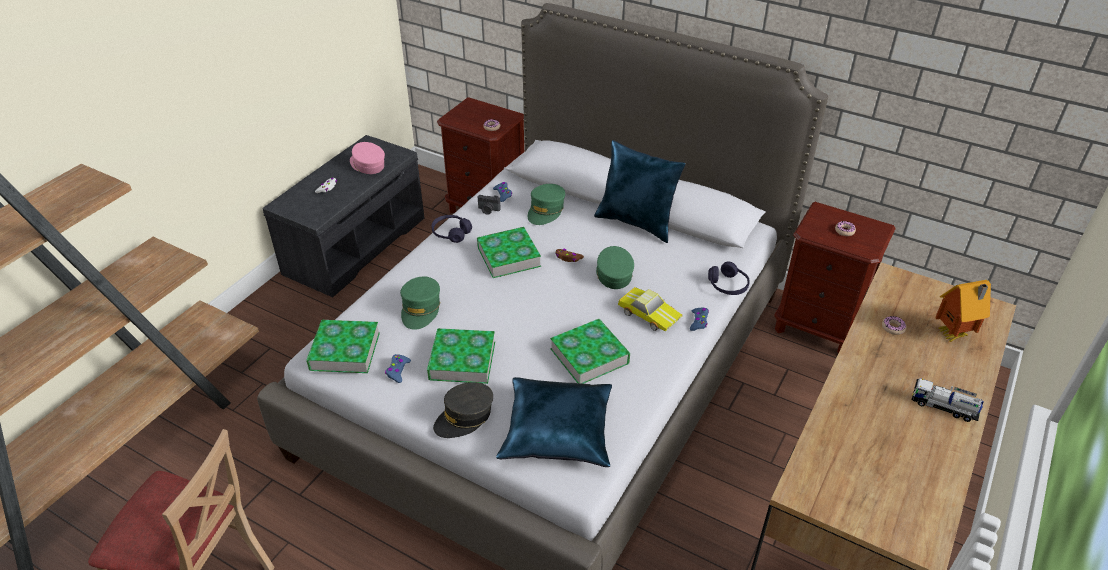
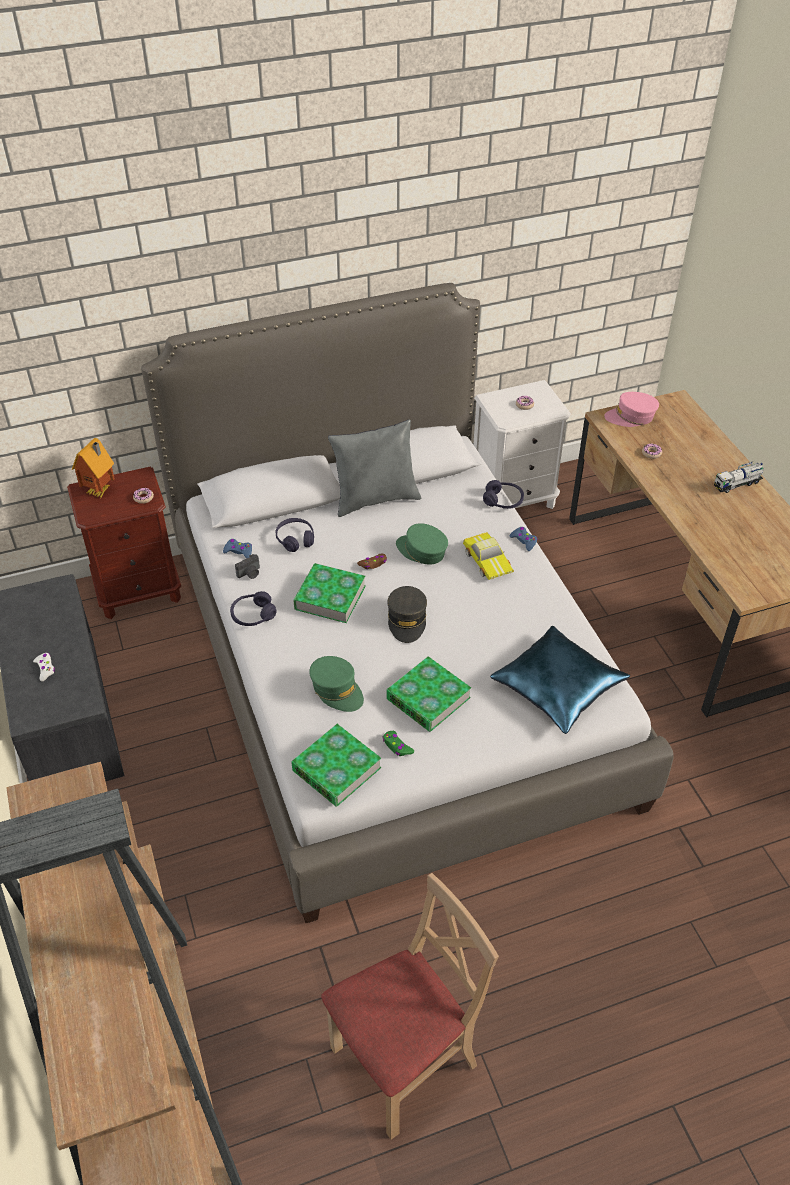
camera: 50 degrees left, 5 degrees up
pink cap [350,142,385,174] -> pink cap moved to [604,392,659,427]
blue game controller [385,354,411,383] -> green game controller [382,731,414,756]
grey cap [433,382,493,438] -> grey cap moved to [387,586,427,643]
green cap [528,184,565,225] -> purple headphones [276,518,314,552]
book [550,319,630,384] -> none
blue pillow [594,140,686,243] -> grey pillow [328,419,422,517]
toy car [618,287,682,331] -> toy car turned 75 degrees clockwise [463,532,514,580]
brown nightstand [774,202,896,353] -> white nightstand [473,380,571,509]
toy house [935,280,991,342] -> toy house moved to [72,438,115,498]

